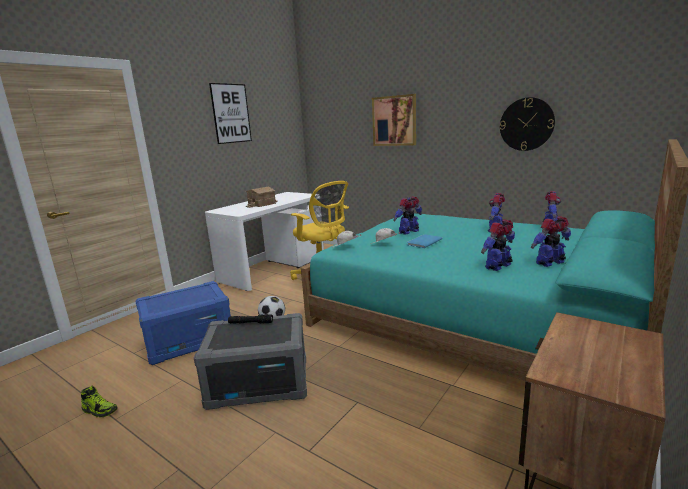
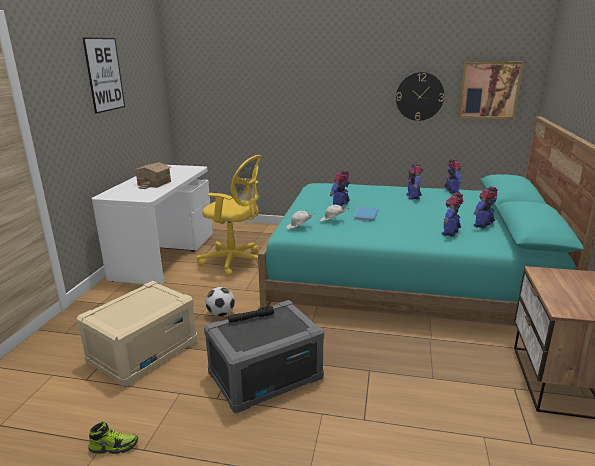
camera: 25 degrees left, 5 degrees up
blue storage box [136,281,231,365] -> beige storage box [76,281,197,387]
picture [372,94,416,146] -> picture moved to [458,62,524,119]

